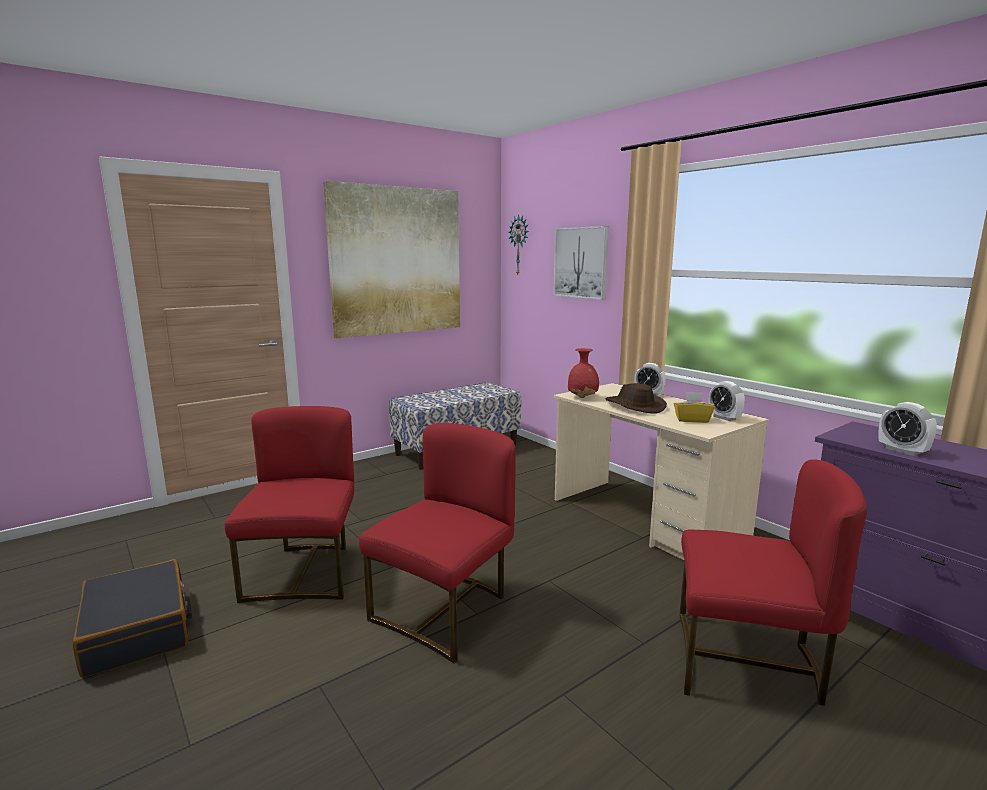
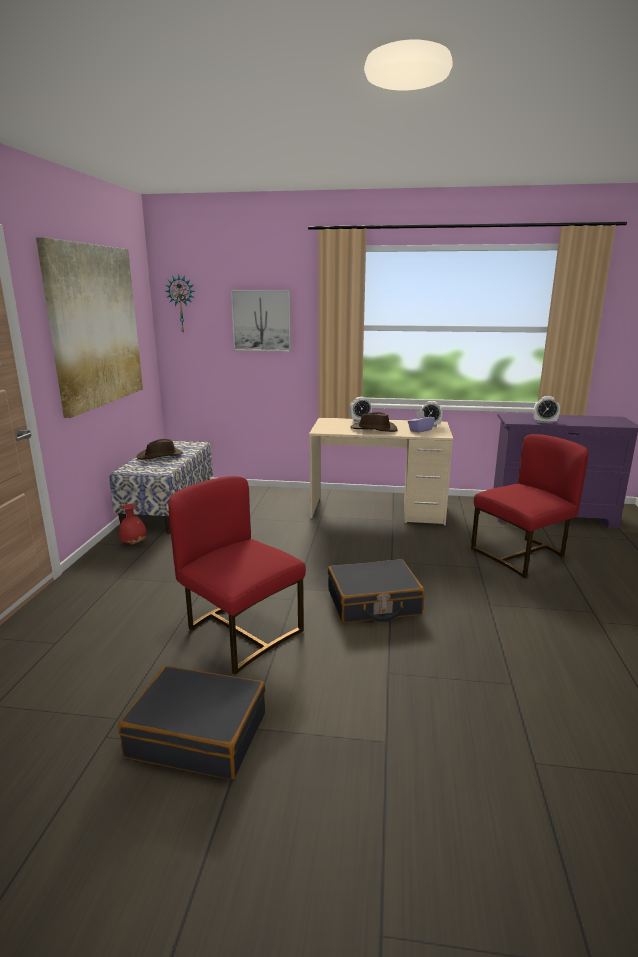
camera: 45 degrees left, 5 degrees up
red chair [359,423,515,664] -> black suitcase [328,559,424,623]
red vase [568,348,599,398] -> red vase moved to [119,504,146,545]
yellow tissue box [674,392,715,423] -> purple tissue box [408,411,435,433]
none -> brown hat [137,439,183,460]

